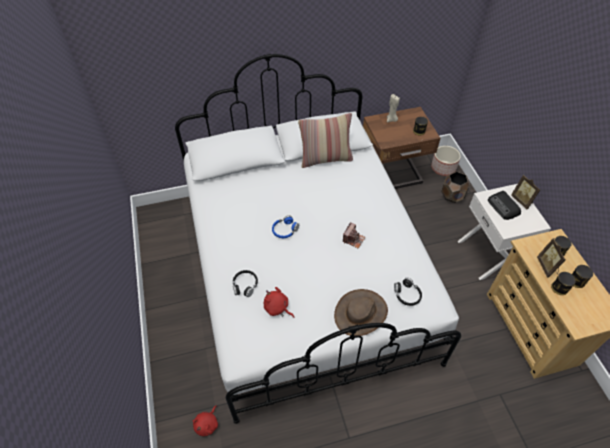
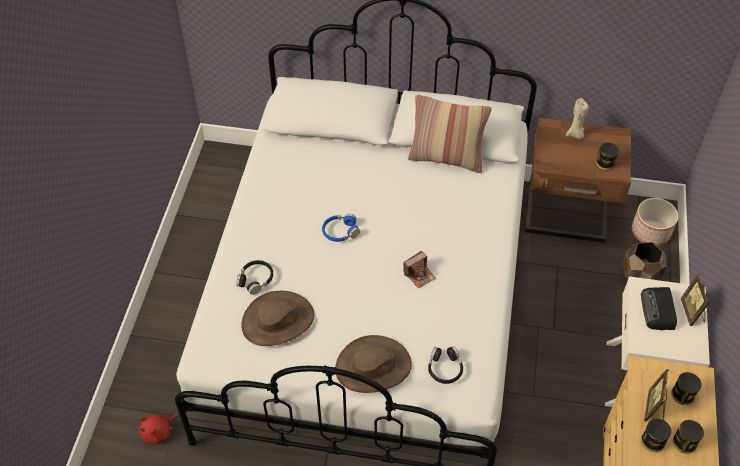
camera: 25 degrees right, 0 degrees up
red plush toy [264,287,295,318] -> brown hat [242,291,314,346]

